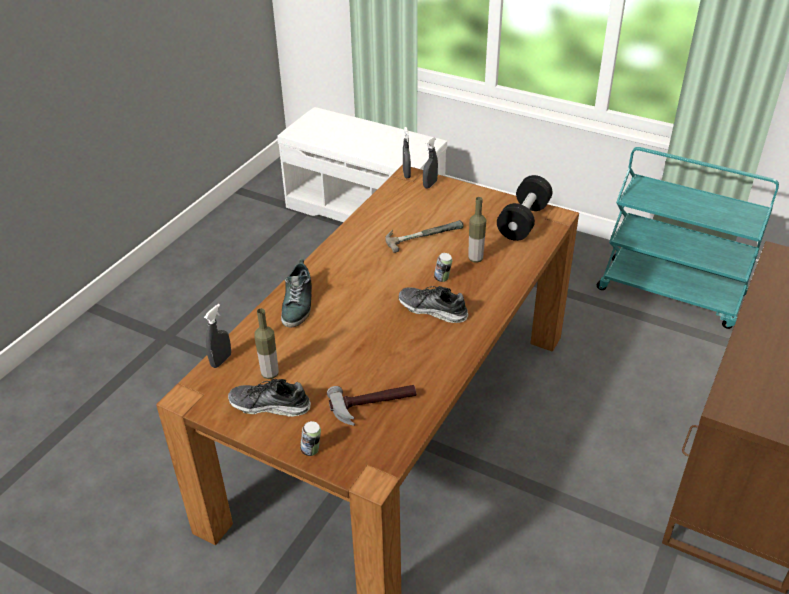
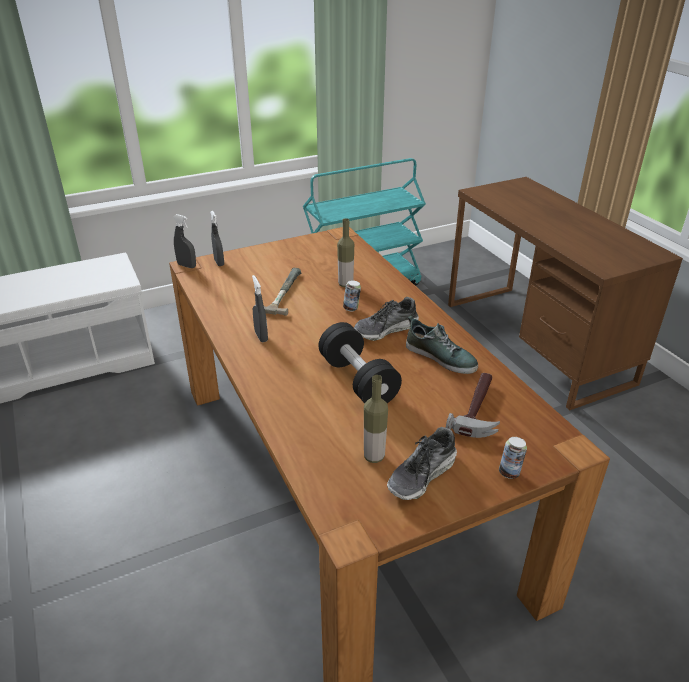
camera: 55 degrees left, 5 degrees down
grey spray bottle [204,304,231,368] -> grey spray bottle moved to [252,275,268,342]
shoe [281,259,312,327] -> shoe moved to [406,316,478,374]
black dumbbell [497,175,552,241] -> black dumbbell moved to [319,322,402,403]

